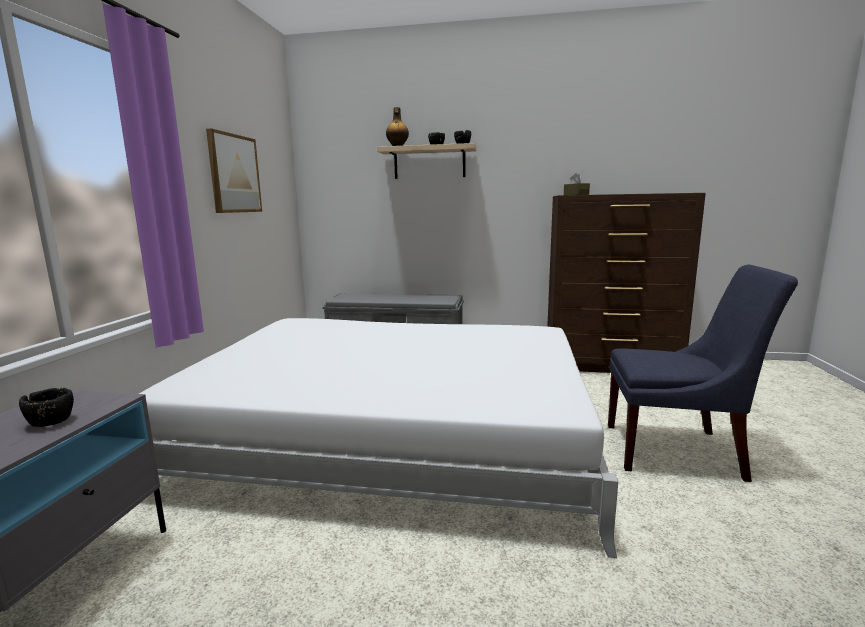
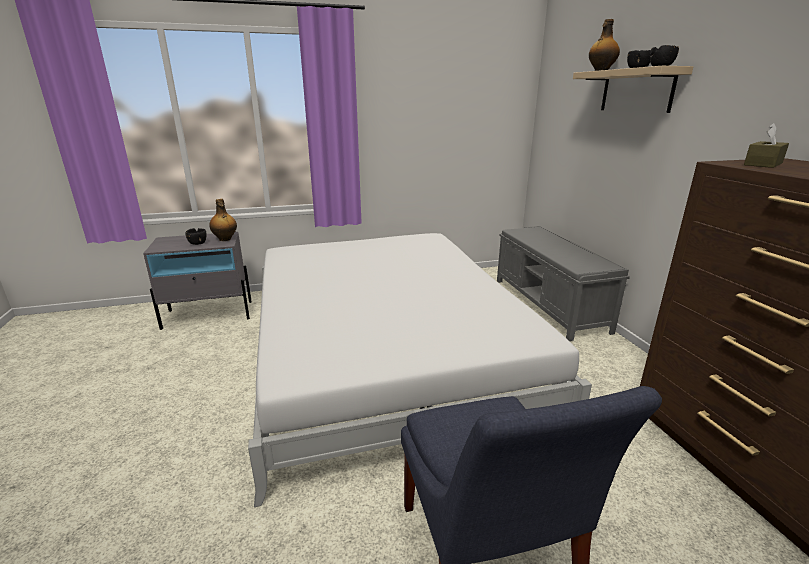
camera: 65 degrees right, 10 degrees up
picture [206,128,262,213] -> none
none -> bottle [209,199,237,241]

